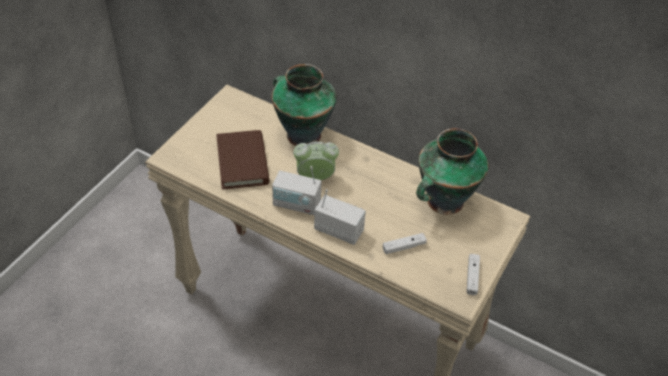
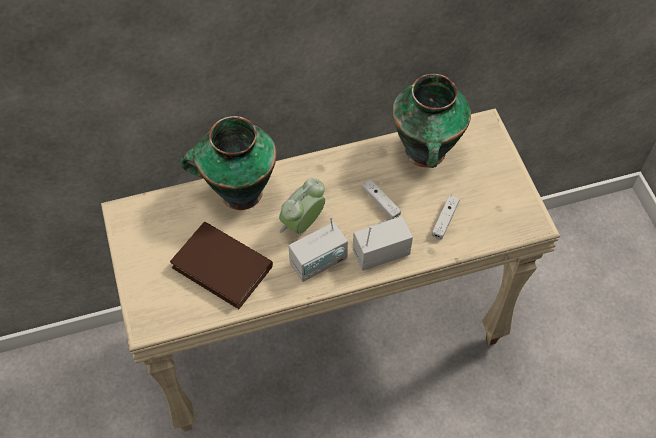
camera: 45 degrees left, 10 degrees up
white game controller [467,254,480,295] -> white game controller moved to [362,180,401,219]

